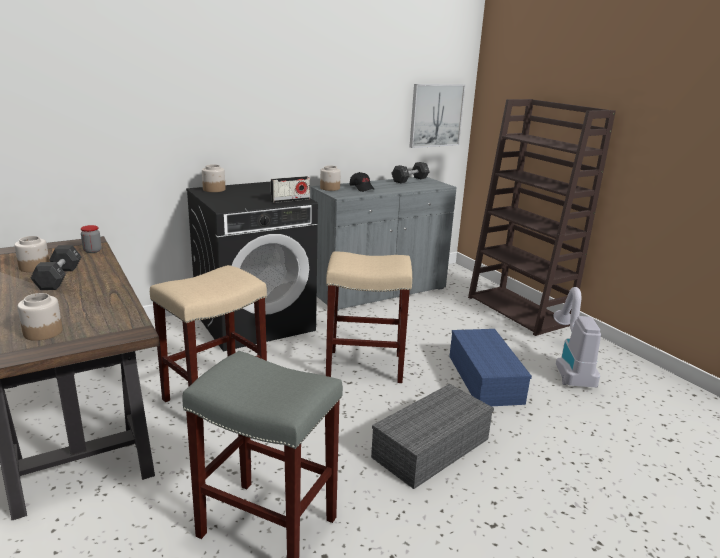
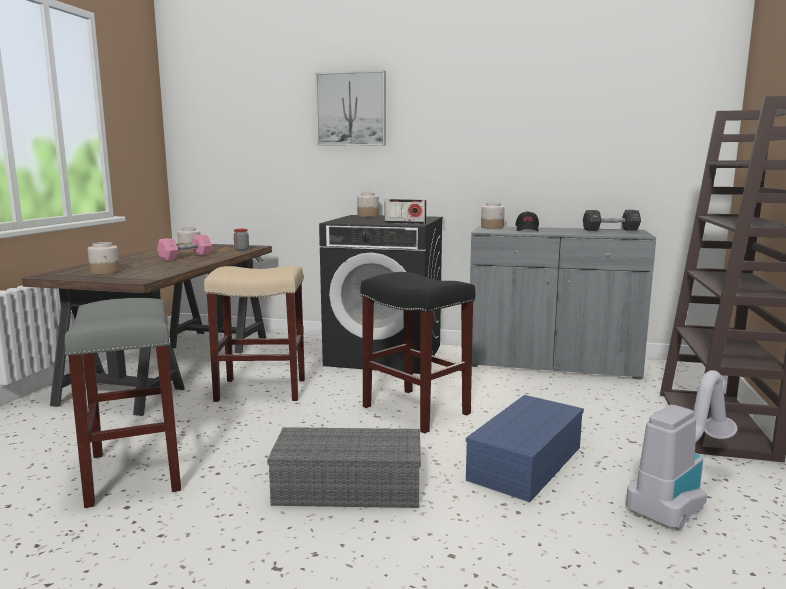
camera: 45 degrees right, 10 degrees down
black dumbbell [30,245,82,290] -> pink dumbbell [157,235,212,260]
beige stool [326,251,412,383] -> black stool [361,272,475,434]
picture [410,84,465,148] -> picture moved to [315,70,386,146]

